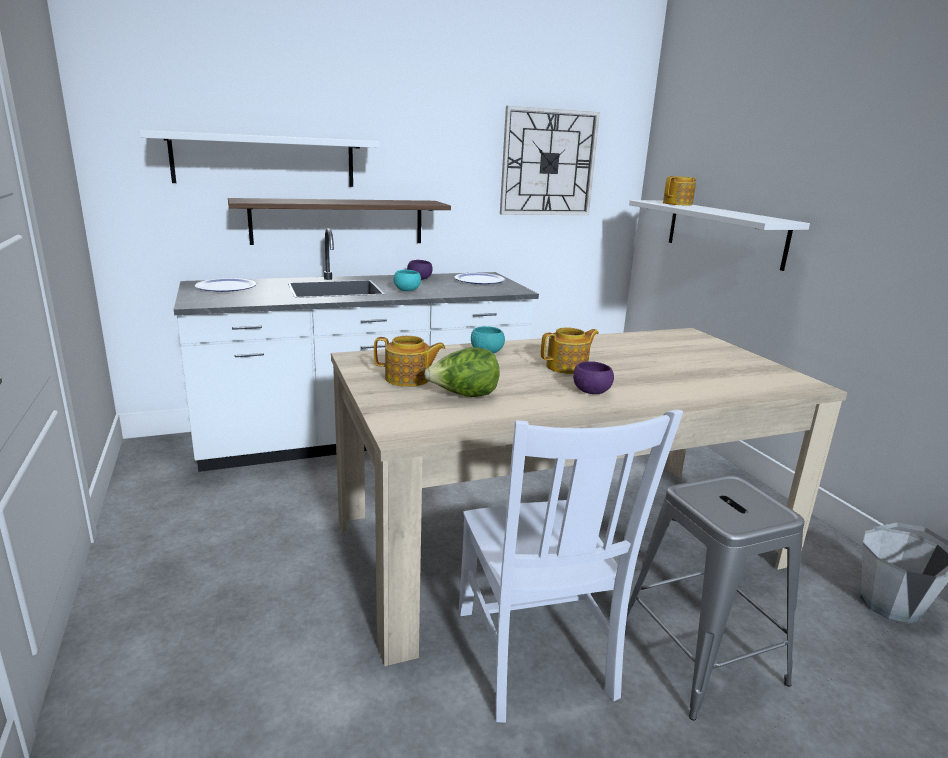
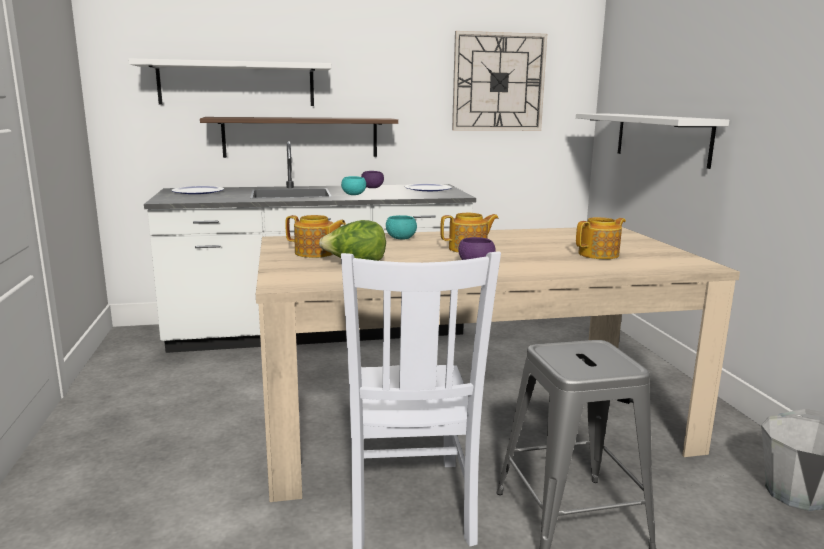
camera: 10 degrees right, 5 degrees down
teapot [663,176,696,206] -> teapot moved to [576,217,626,259]

